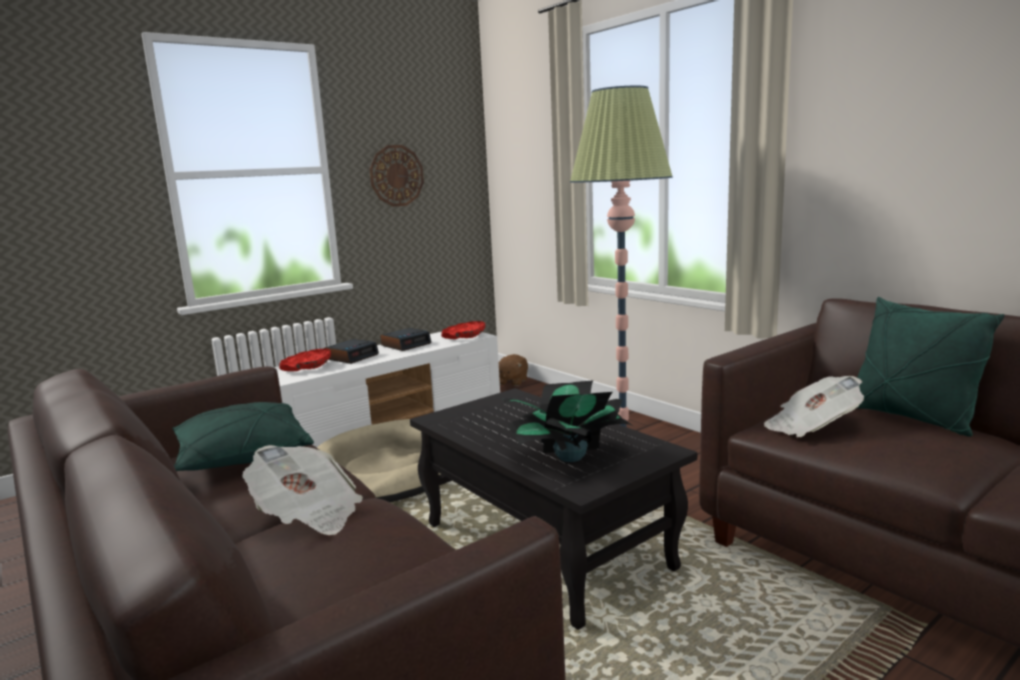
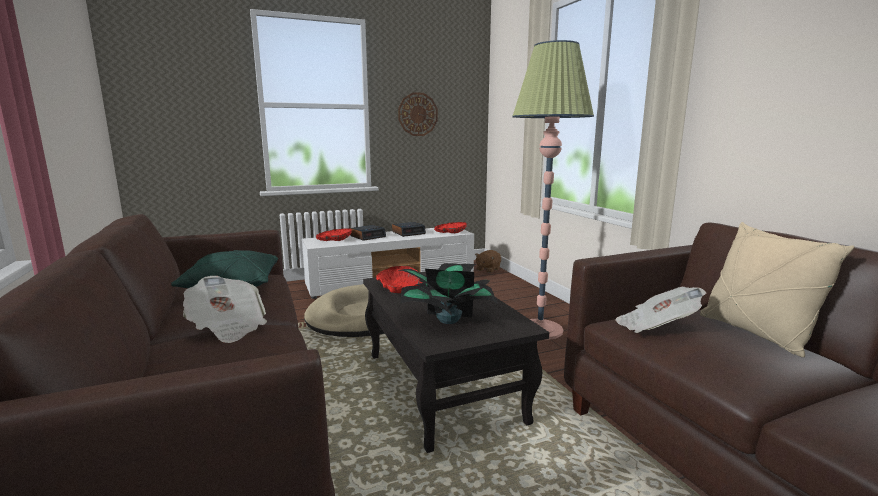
camera: 15 degrees right, 0 degrees up
green pillow [857,297,1005,437] -> beige pillow [700,222,854,357]
none -> red bowl [376,266,422,293]

